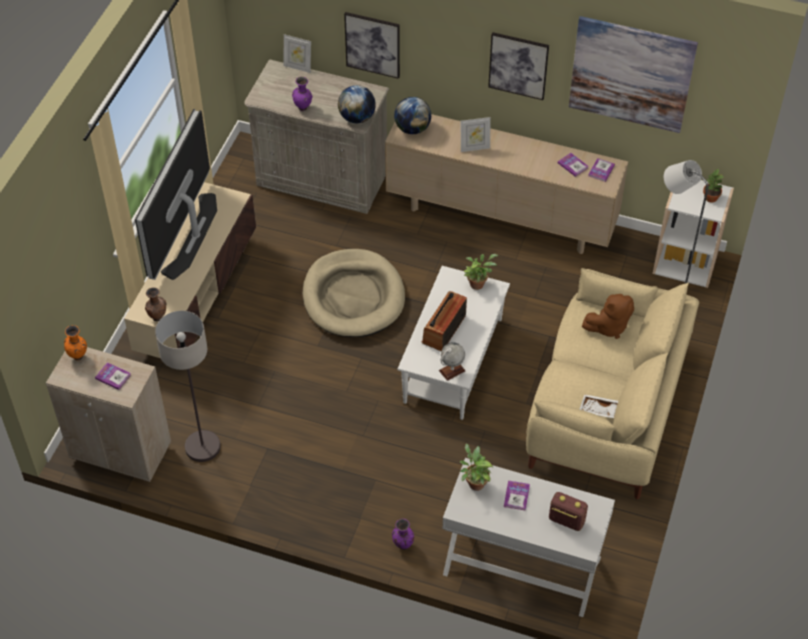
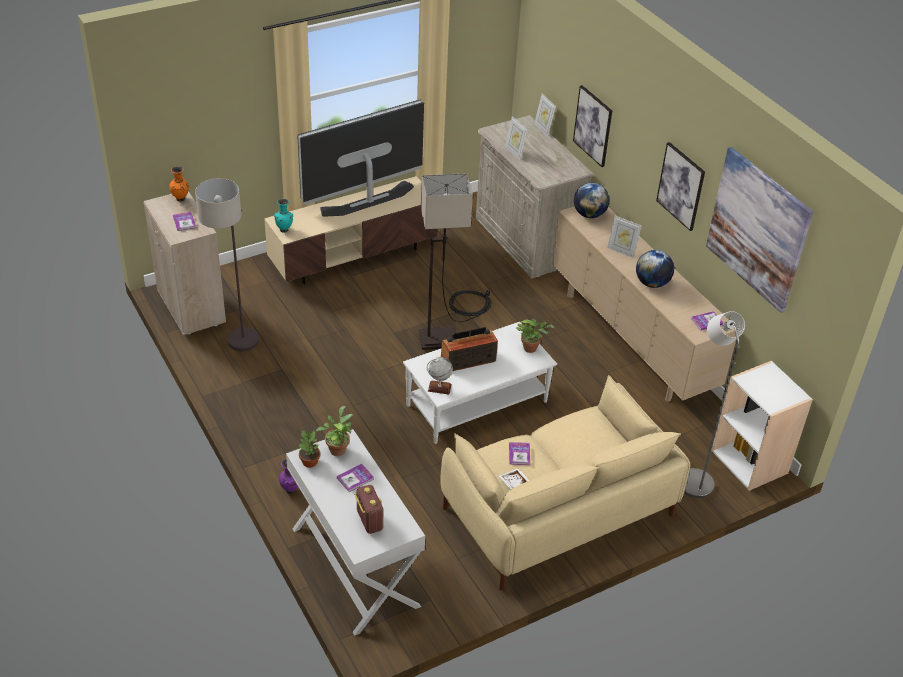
camera: 40 degrees right, 10 degrees down
brown vase [145,287,167,321] -> turquoise vase [274,199,293,233]
purple vase [292,77,313,111] -> picture frame [505,116,528,160]
beige dog bed [303,249,405,337] -> floor lamp [419,173,491,350]
globe [338,85,376,123] -> globe moved to [636,250,674,288]
book [558,153,588,177] -> book moved to [509,442,531,465]
brown plush toy [582,294,634,339] -> none
potted plant [703,169,724,203] -> potted plant moved to [298,430,320,468]

